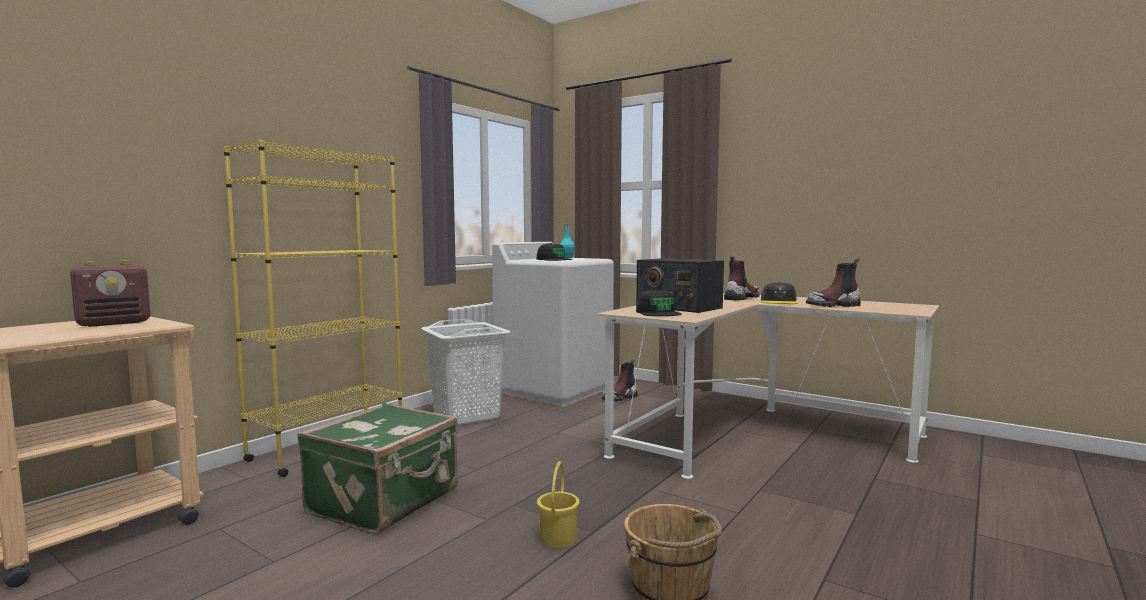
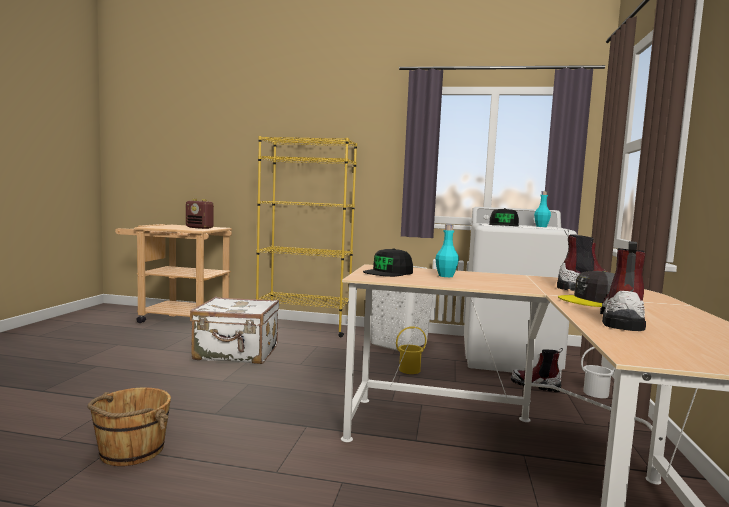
camera: 65 degrees right, 0 degrees up
green suitcase [297,403,458,534] -> white suitcase [190,297,279,364]
yellow bucket [537,461,580,548] -> yellow bucket moved to [396,326,427,374]
radio [636,258,724,313] -> turquoise bottle [435,225,459,277]
boot [806,258,861,307] -> boot turned 60 degrees clockwise [600,241,646,331]
none -> white bucket [581,347,615,398]

